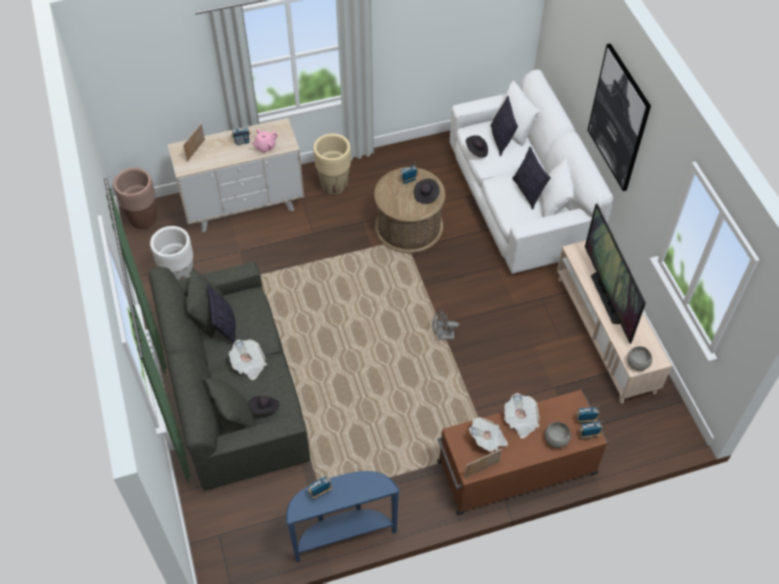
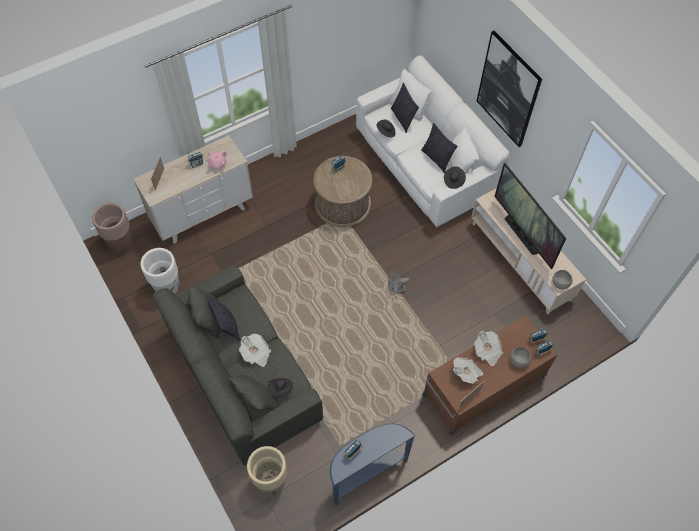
camera: 15 degrees left, 5 degrees up
beige planter [314,133,351,195] -> beige planter moved to [247,446,287,495]
black hat [414,179,440,204] -> black hat moved to [444,166,466,189]

